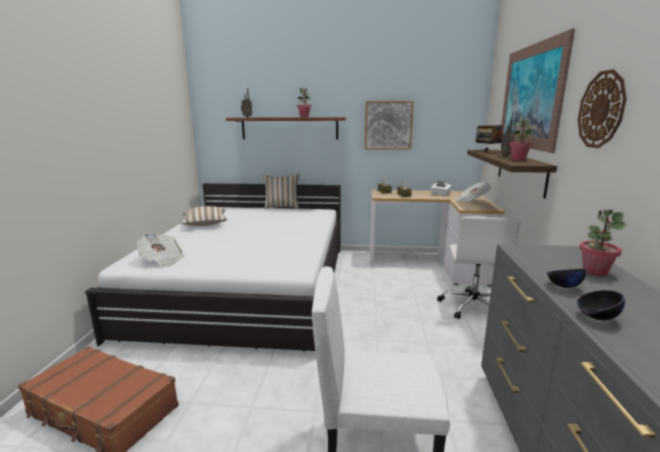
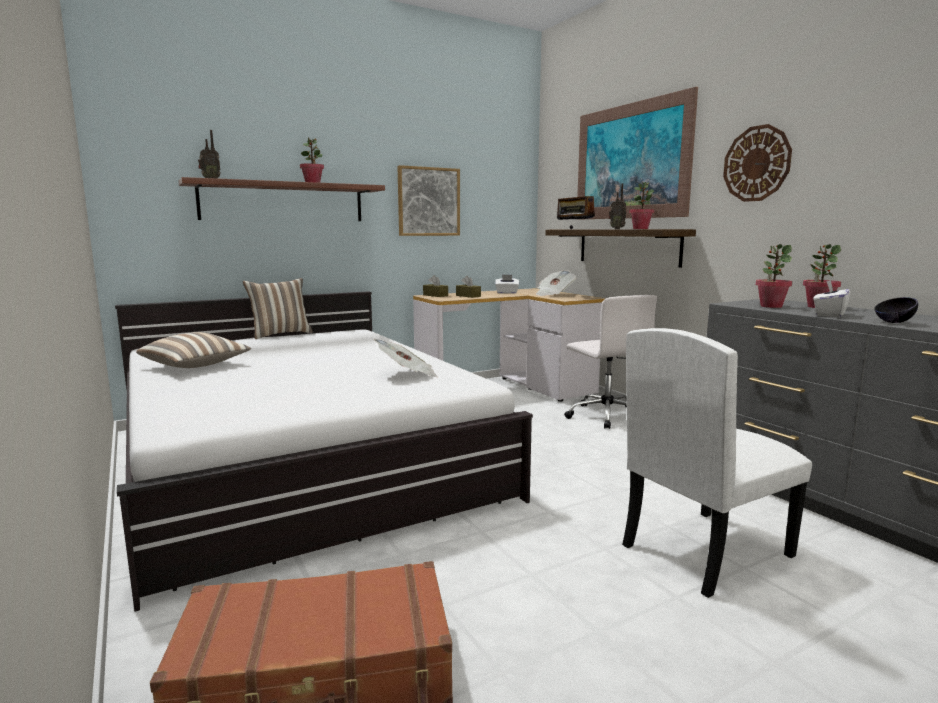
camera: 35 degrees left, 5 degrees down
newspaper [136,233,184,267] -> newspaper moved to [373,339,438,377]
black bowl [547,269,586,288] -> white tissue box [814,280,850,317]
none -> potted plant [756,244,792,308]

